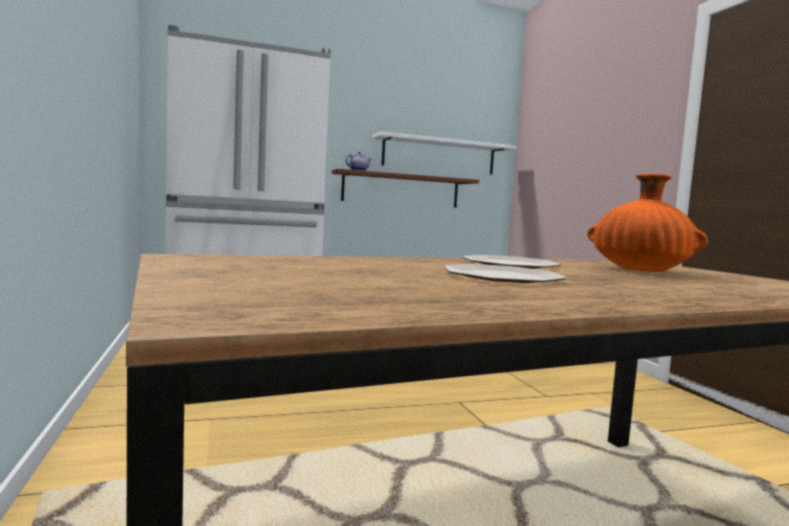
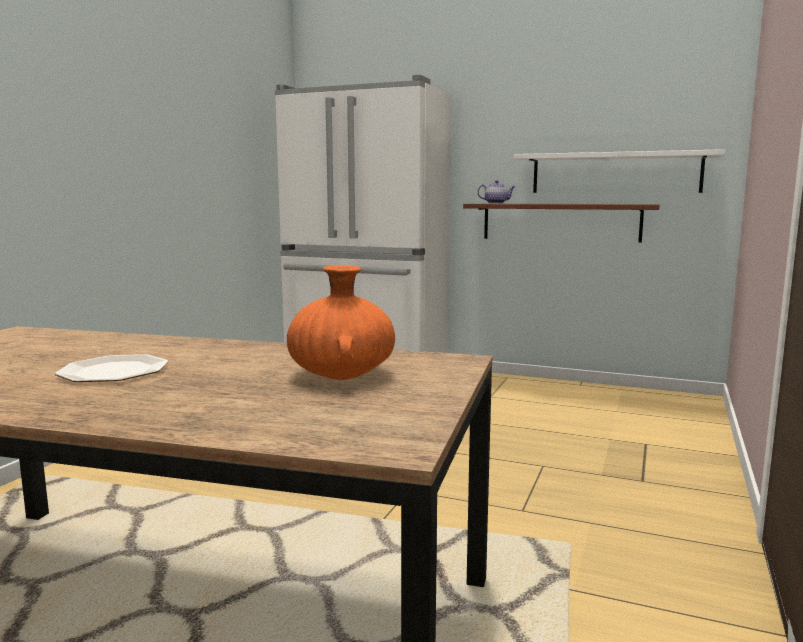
camera: 40 degrees right, 5 degrees up
plate [463,255,561,269] -> none

